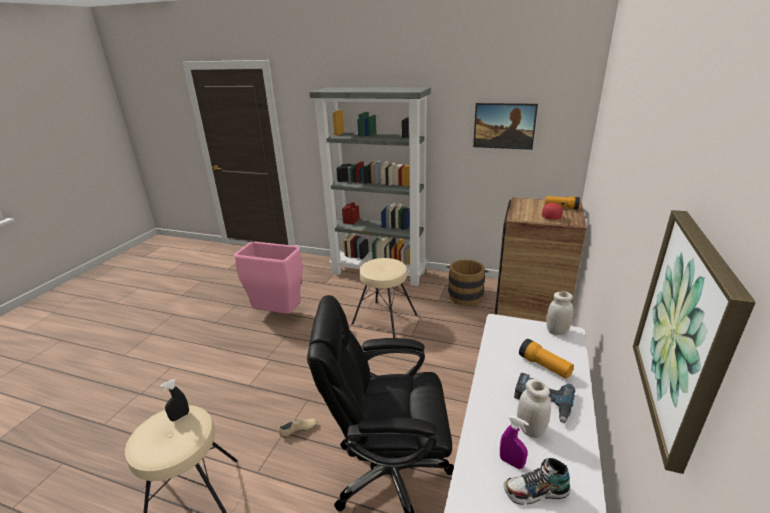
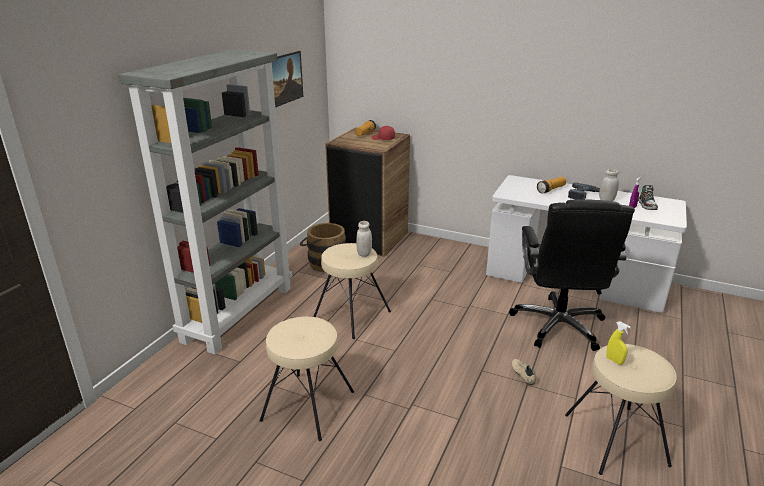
camera: 85 degrees left, 0 degrees up
black spray bottle [160,379,189,421] -> yellow spray bottle [606,321,631,365]
pink trash can [234,242,303,314] -> beige stool [260,317,354,441]
white jar [546,291,573,335] -> white jar moved to [356,221,372,257]
picture [633,210,756,474] -> none

